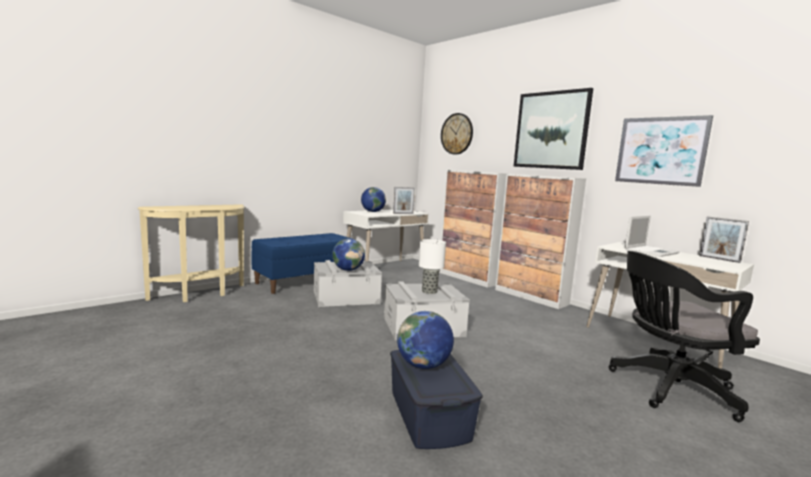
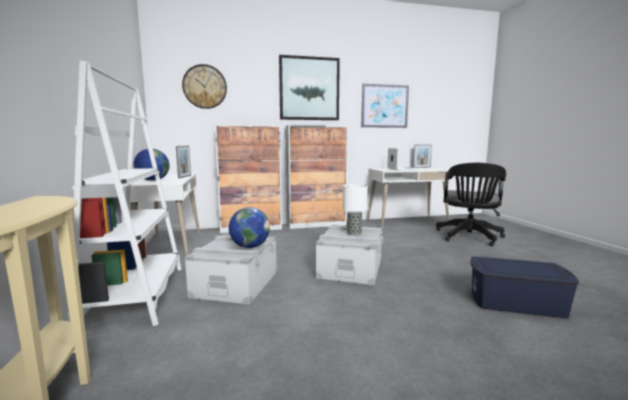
camera: 60 degrees left, 0 degrees up
blue bench [251,233,352,294] -> white bookcase [67,60,182,326]
globe [397,311,454,369] -> none

